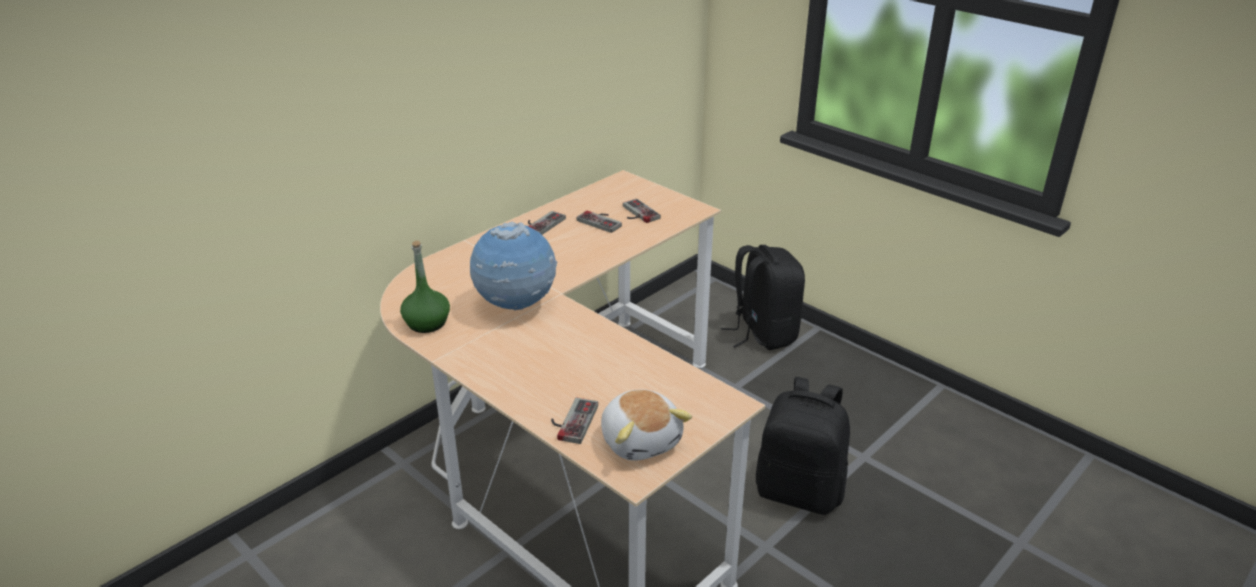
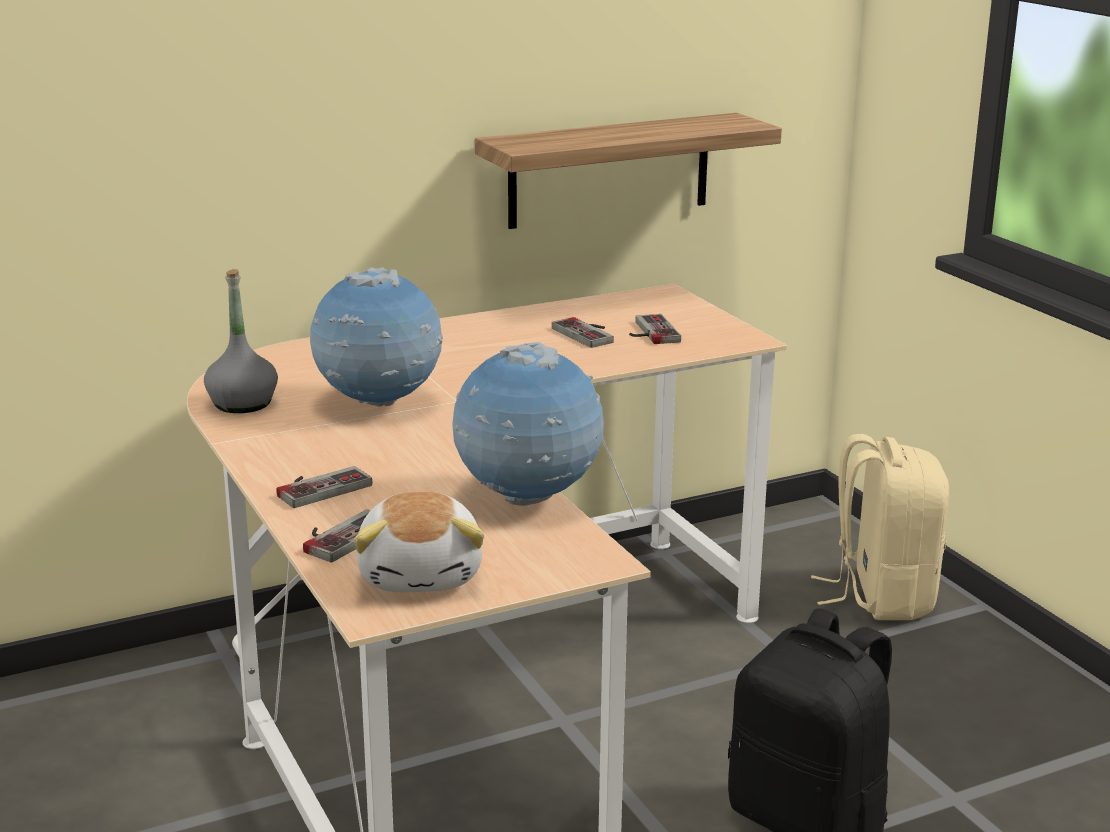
camera: 20 degrees right, 10 degrees down
green bottle [400,241,450,333] -> grey bottle [204,269,278,413]
game controller [528,211,566,235] -> game controller moved to [277,466,372,508]
black backpack [721,245,805,350] -> beige backpack [811,434,949,620]
none -> globe [452,342,604,506]
none -> shelf [475,113,782,229]

